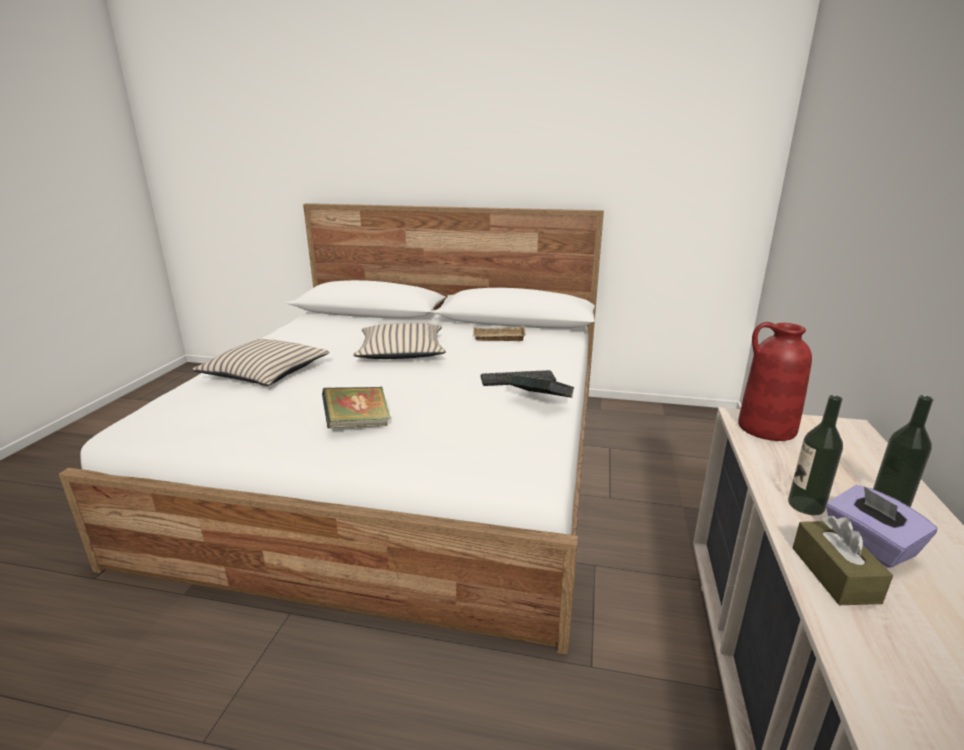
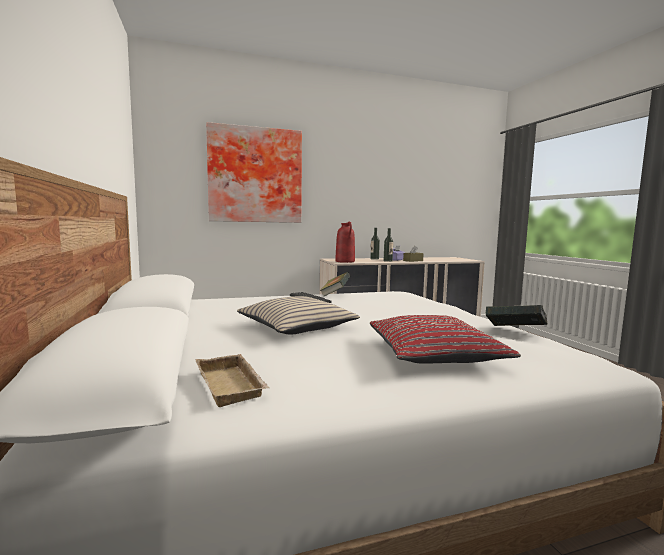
camera: 120 degrees left, 15 degrees down
beige pillow [192,339,330,386] -> red pillow [370,315,521,364]
book [322,387,391,428] -> book moved to [486,305,547,326]
beige tray [473,326,526,341] -> beige tray moved to [195,354,270,407]
none -> picture [206,122,302,223]

